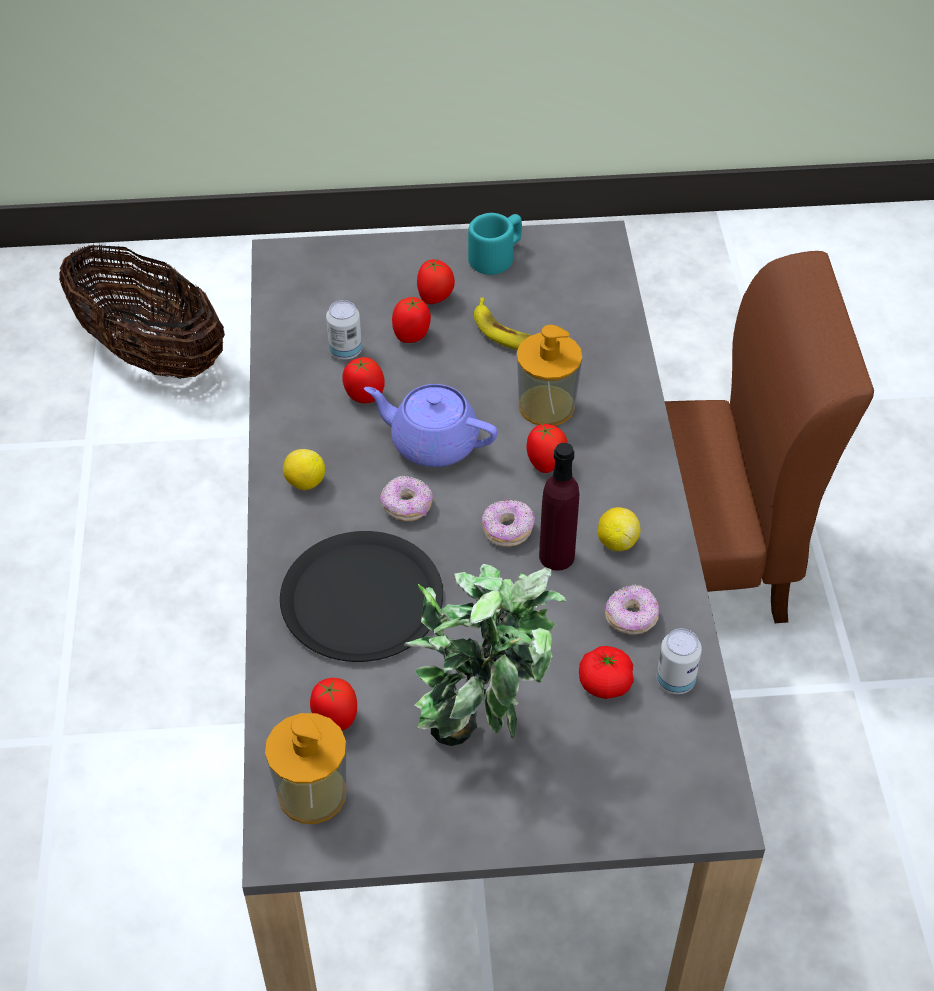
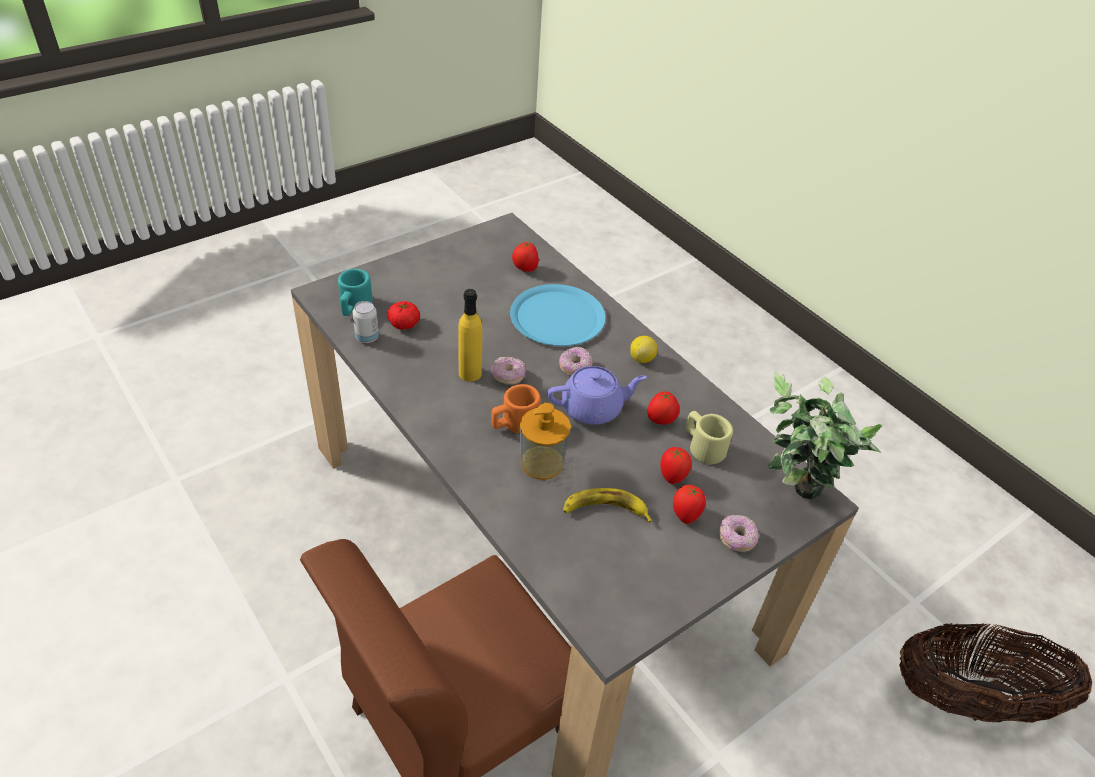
camera: 145 degrees right, 5 degrees down
soap dispenser [265,713,346,824] -> none
black plate [280,531,443,662] -> blue plate [510,284,606,346]
can [326,300,362,360] -> beige mug [686,411,733,464]
potted plant [404,564,567,746] -> potted plant moved to [768,372,882,499]
turquoise mug [468,213,522,275] -> turquoise mug moved to [338,269,372,316]
tomato [527,422,567,473] -> orange mug [491,384,541,434]
purple bottle [539,443,579,571] -> yellow bottle [458,289,482,382]
lemon [598,507,641,551] -> none
donut [605,584,659,635] -> donut moved to [719,515,759,552]

